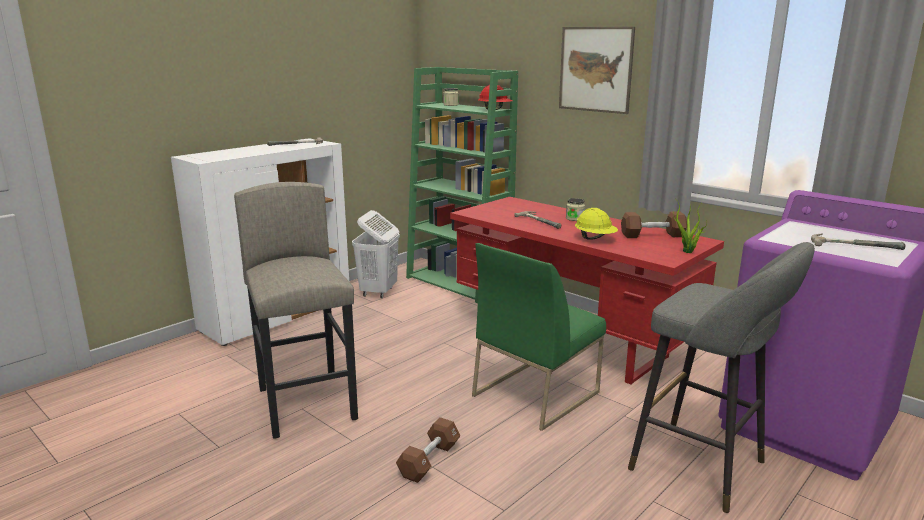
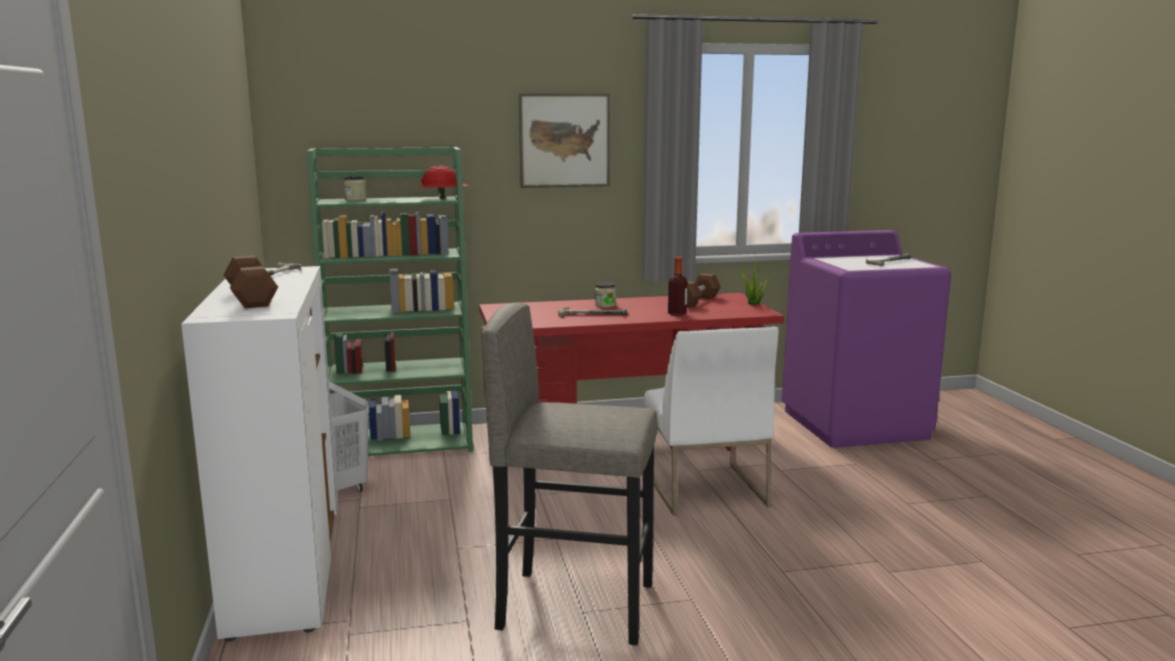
camera: 55 degrees left, 5 degrees down
brown dumbbell [396,418,460,483] -> brown dumbbell moved to [224,255,278,308]
green chair [472,243,606,431] -> white chair [644,327,778,516]
yellow hard hat [575,208,618,240] -> bottle [668,257,687,316]
grey stool [628,242,815,513] -> none

